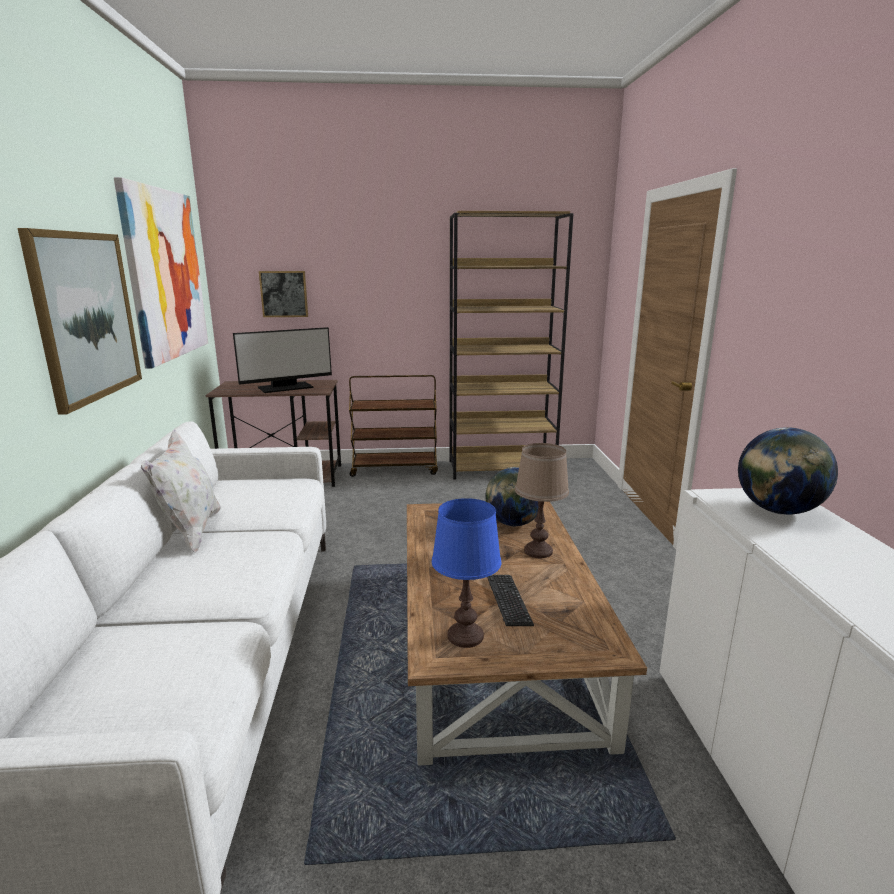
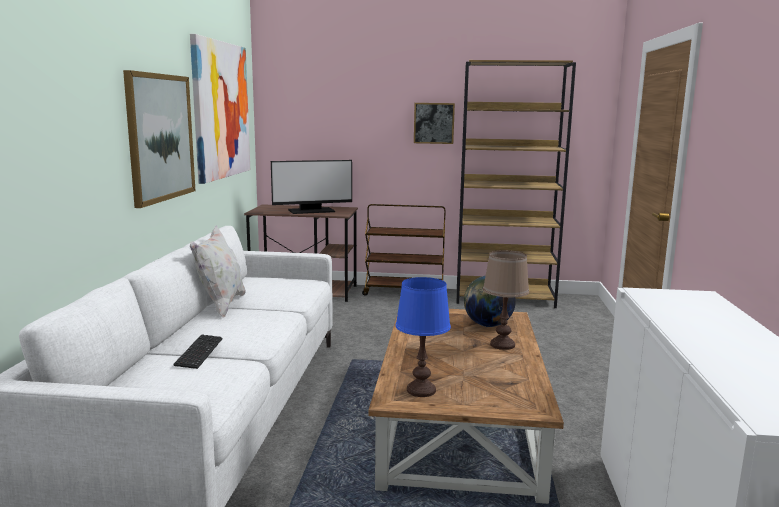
camera: 10 degrees right, 5 degrees down
picture [259,271,308,317] -> picture moved to [414,103,455,144]
keyboard [487,575,534,626] -> keyboard moved to [173,335,222,369]
globe [738,427,838,515] -> none

